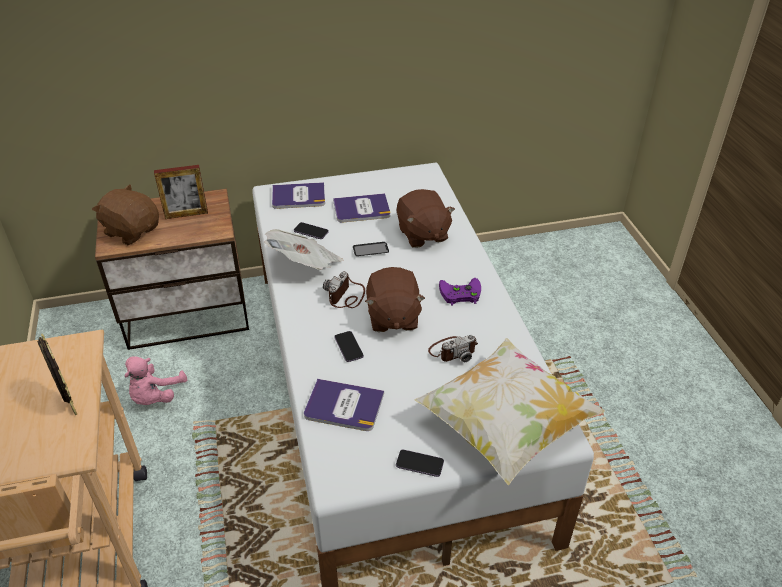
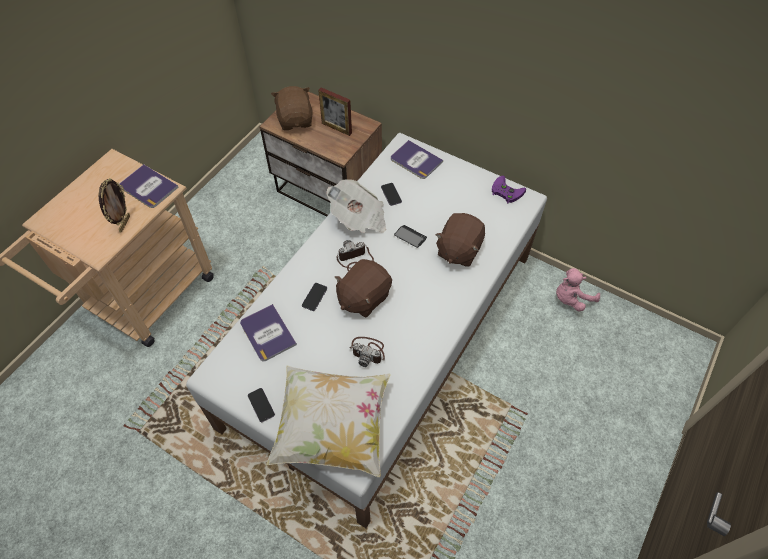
camera: 45 degrees right, 15 degrees up
pink plush toy [124,356,187,405] -> pink plush toy moved to [556,268,600,312]
book [333,193,390,223] -> book moved to [119,164,179,208]
purple game controller [439,278,481,305] -> purple game controller moved to [492,176,526,203]

